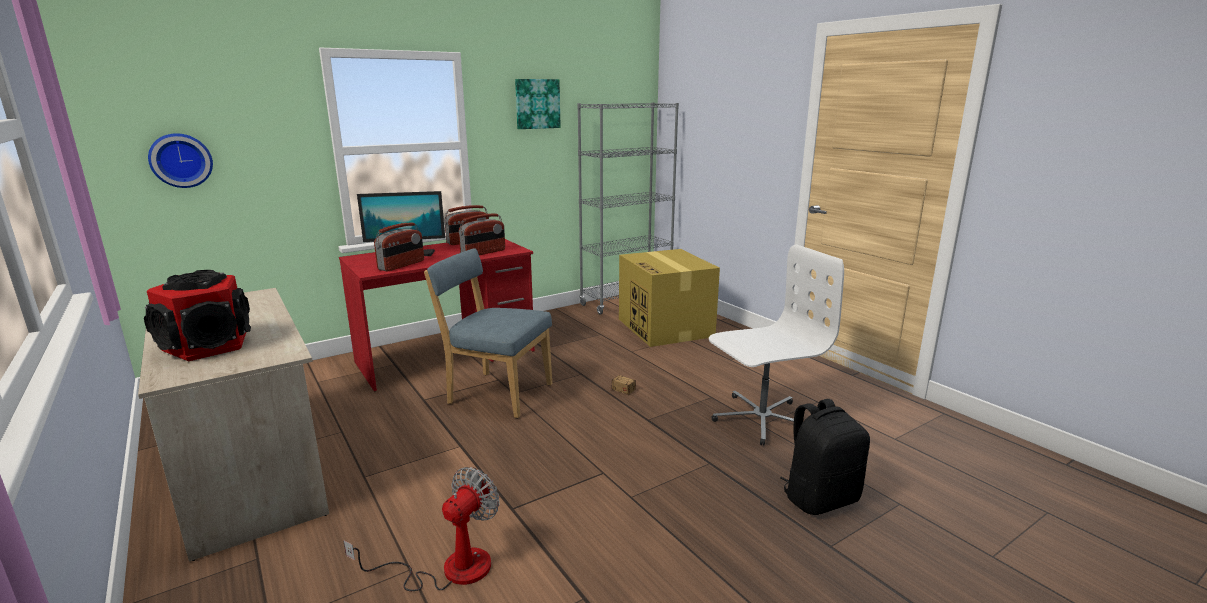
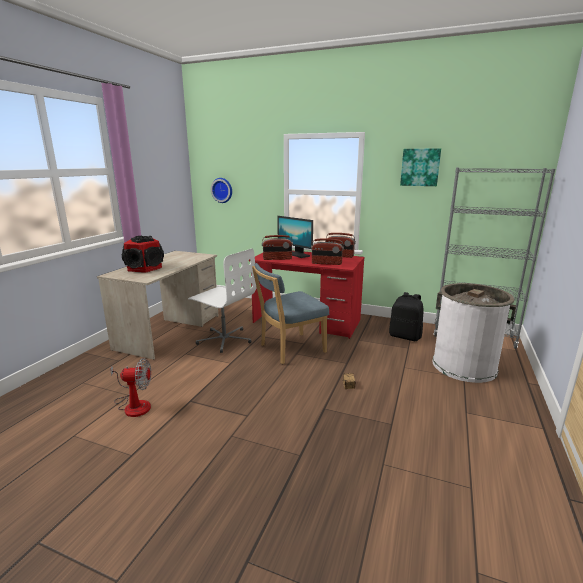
camera: 55 degrees right, 0 degrees up
blue chair [424,248,552,418] -> blue chair turned 105 degrees counterclockwise [252,263,329,364]
cardboard box [619,249,720,347] -> white trash can [432,283,517,383]
white office chair [709,244,844,446] -> white office chair moved to [188,248,257,353]
black backpack [780,399,870,515] -> black backpack moved to [389,292,423,341]

